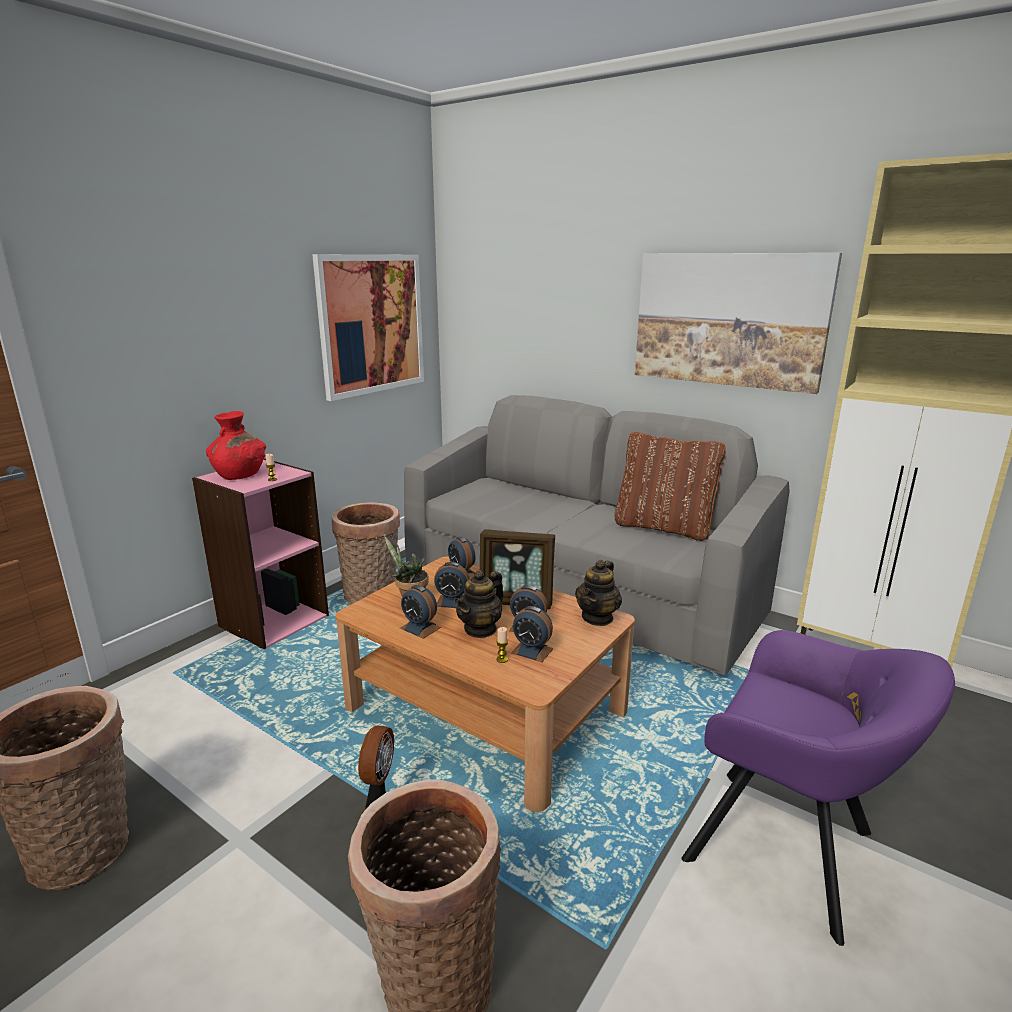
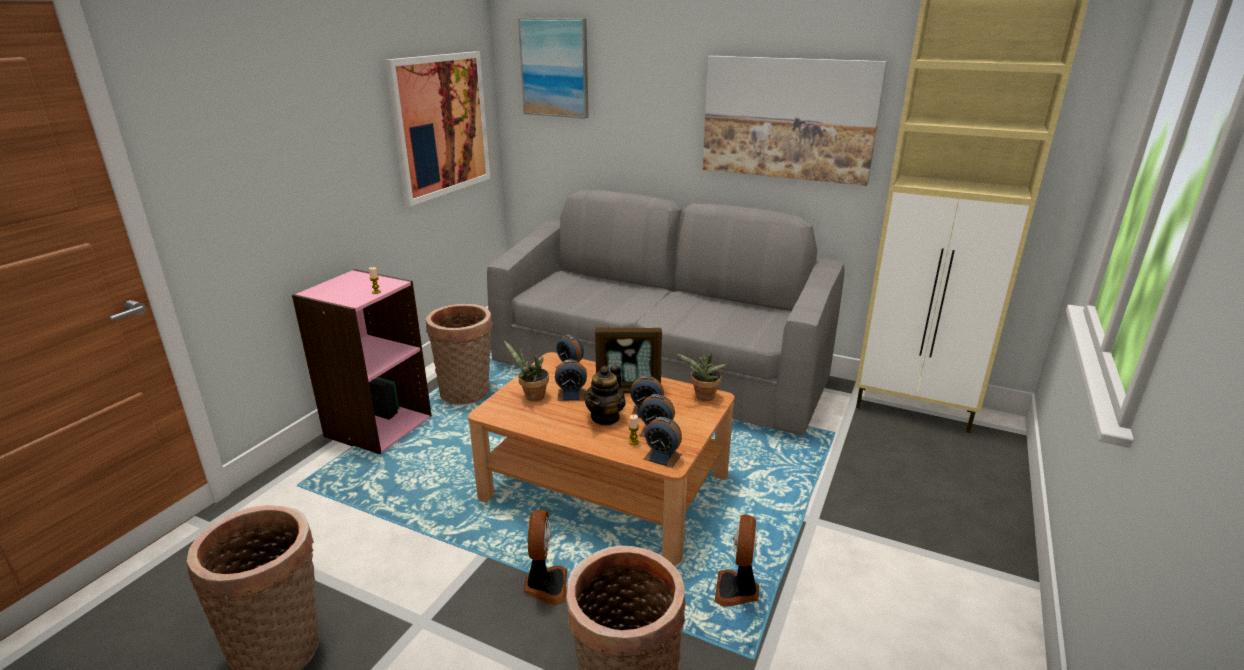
camera: 10 degrees left, 5 degrees up
red vase [206,411,266,480] -> none
alarm clock [400,585,441,639] -> alarm clock moved to [644,417,682,468]
teapot [575,560,622,626] -> potted plant [676,352,727,401]
brown pillow [614,432,726,541] -> none
purple armchair [682,630,955,946] -> none
none -> picture [518,18,588,119]
none -> fan [714,514,759,606]

